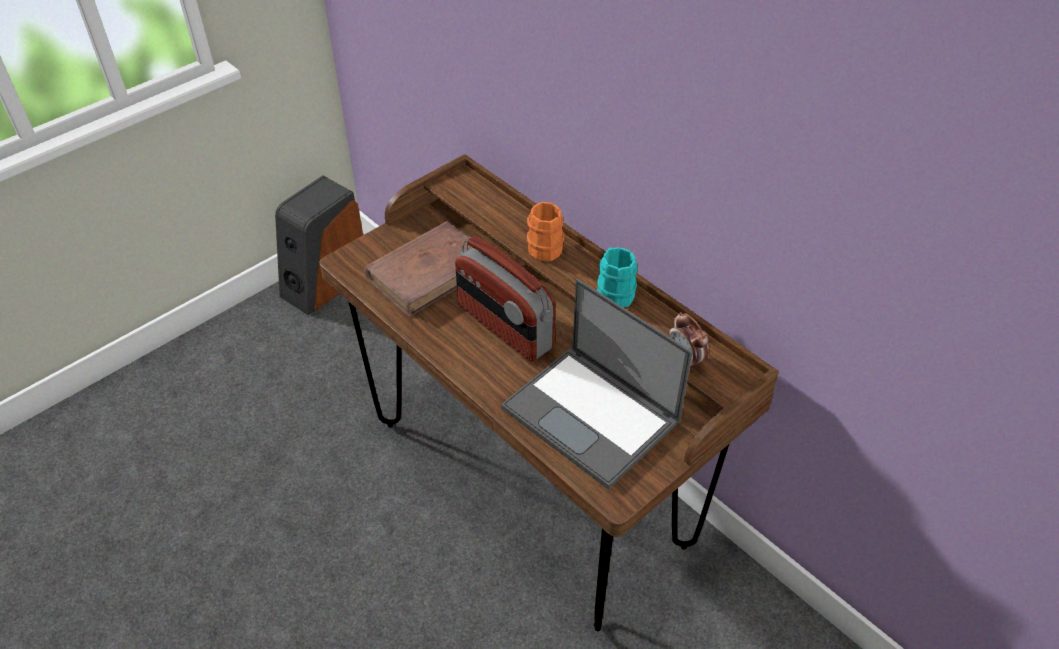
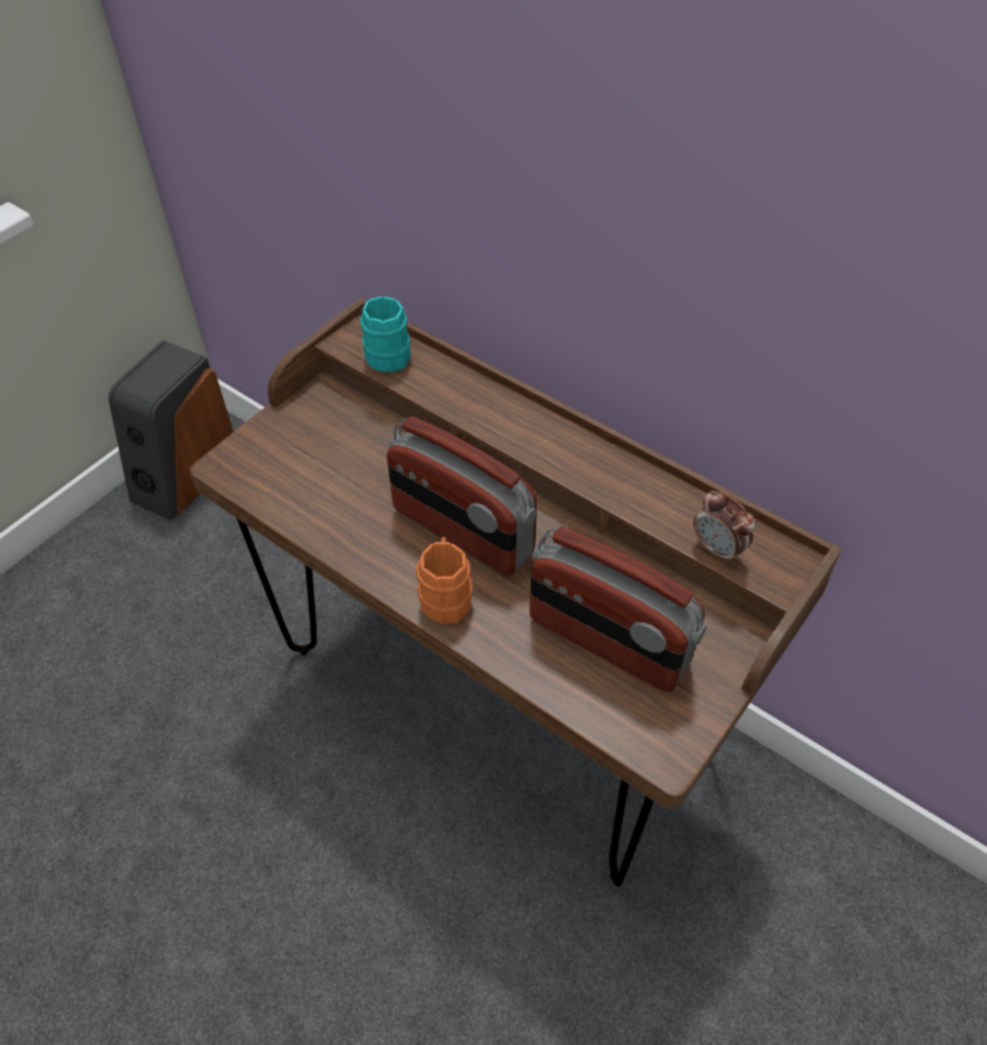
camera: 10 degrees left, 5 degrees up
brown book [364,221,473,317] -> none
laptop [501,279,693,490] -> radio [529,526,707,692]
orange mug [527,202,564,262] -> orange mug moved to [416,537,473,624]
turquoise mug [597,247,638,308] -> turquoise mug moved to [360,296,411,372]

